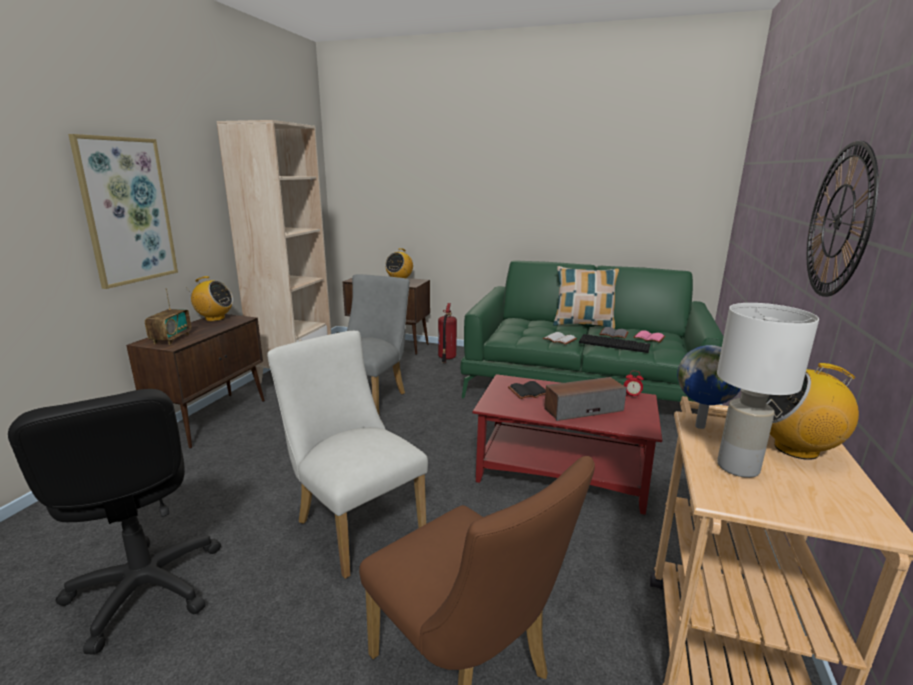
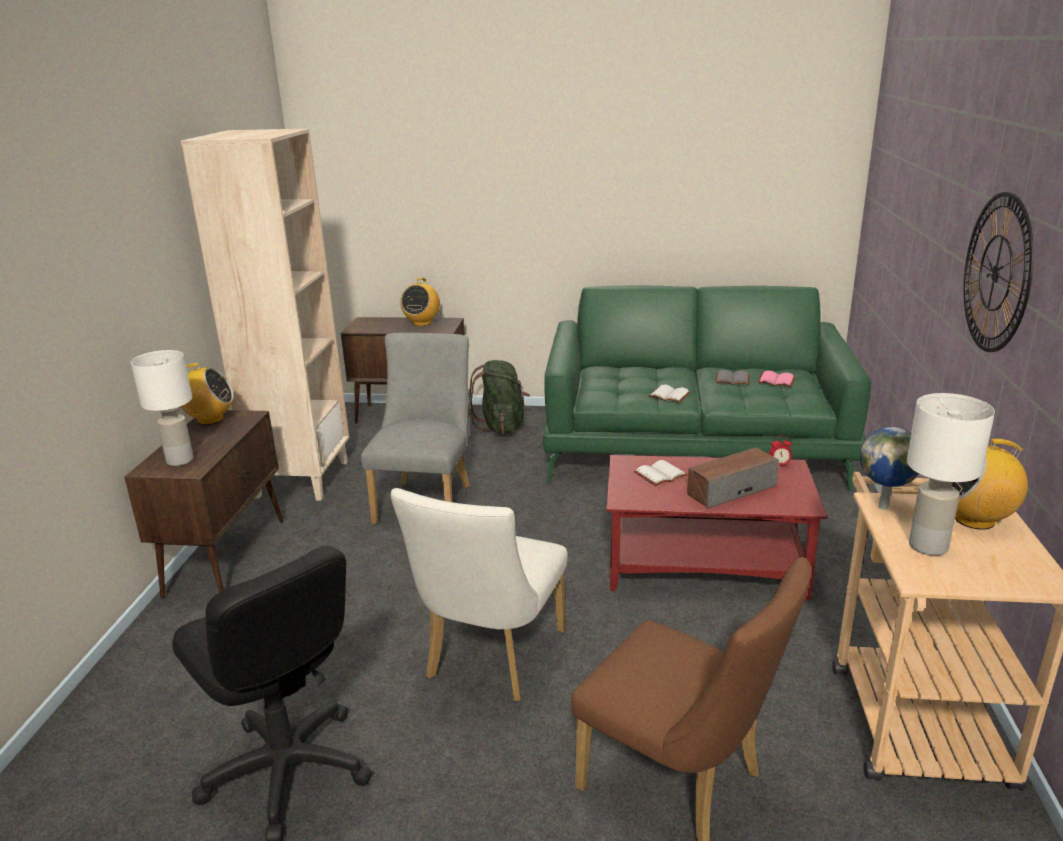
camera: 10 degrees left, 5 degrees up
picture [68,134,178,289] -> none
radio [145,288,191,345] -> white table lamp [131,350,194,466]
white chair [267,331,428,579] -> white chair turned 105 degrees counterclockwise [390,488,568,701]
fire extinguisher [438,303,457,363] -> green backpack [468,360,530,434]
black book [508,381,546,399] -> white book [634,460,688,486]
pillow [553,266,619,329] -> none
keyboard [579,334,650,353] -> none

